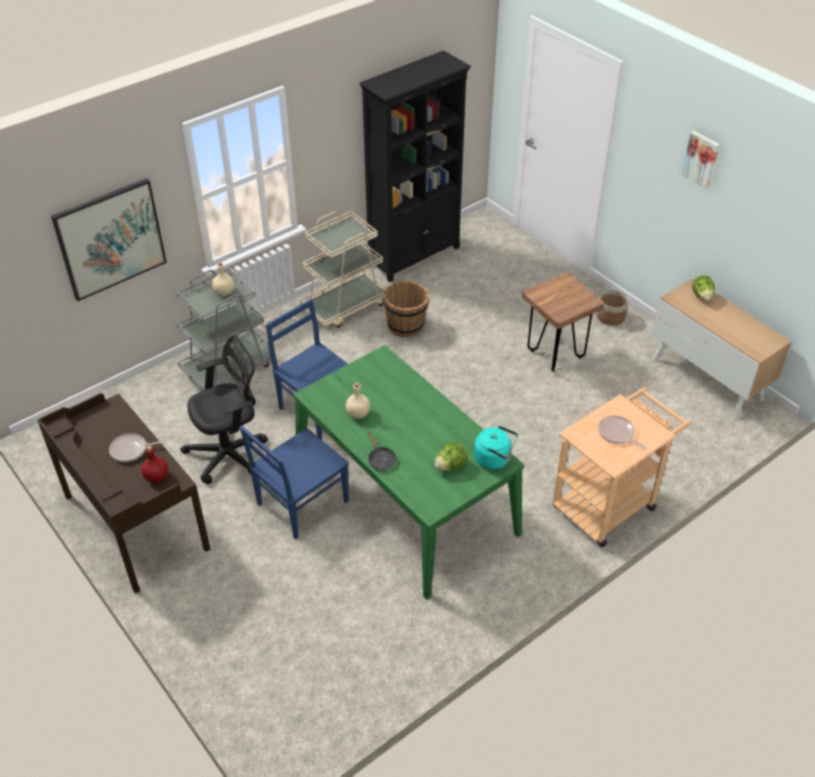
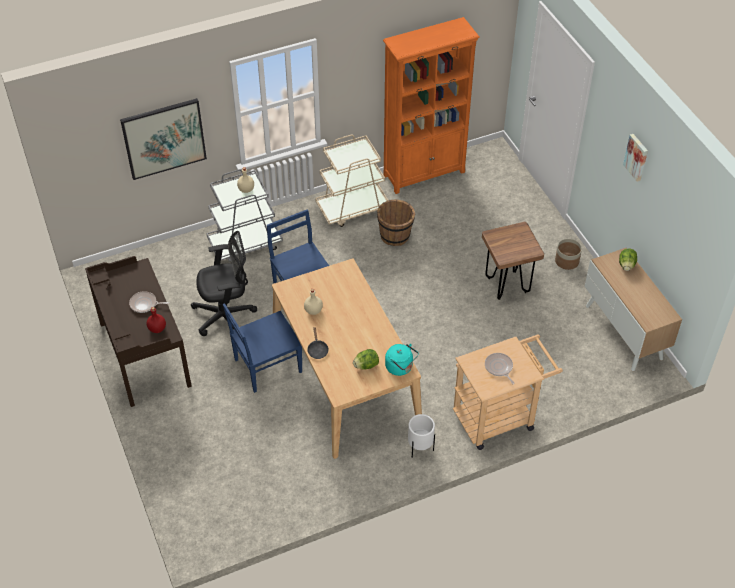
camera: 15 degrees right, 5 degrees up
green dining table [293,345,524,599] -> beige dining table [272,258,422,459]
black bookcase [359,50,471,282] -> orange bookcase [383,17,480,194]
none -> white planter [408,414,435,458]

